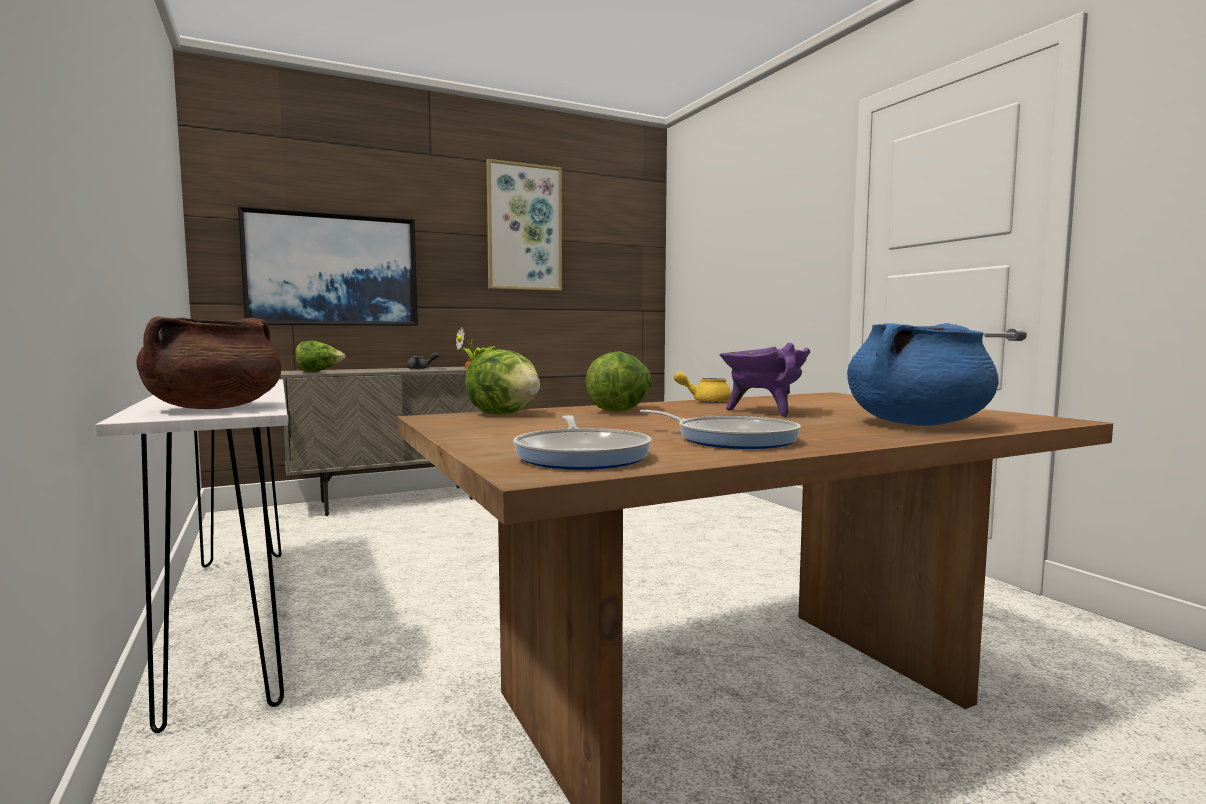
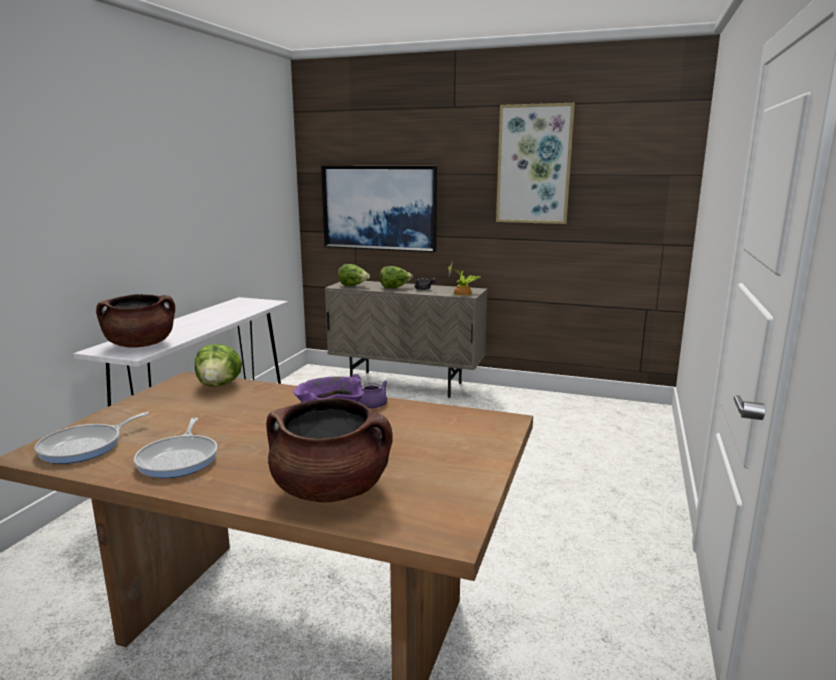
camera: 45 degrees right, 10 degrees up
lettuce [585,351,652,412] -> lettuce moved to [380,266,413,289]
yellow teapot [674,371,732,403] -> purple teapot [351,374,387,408]
blue cooking pot [847,323,999,426] -> brown cooking pot [266,398,392,503]

